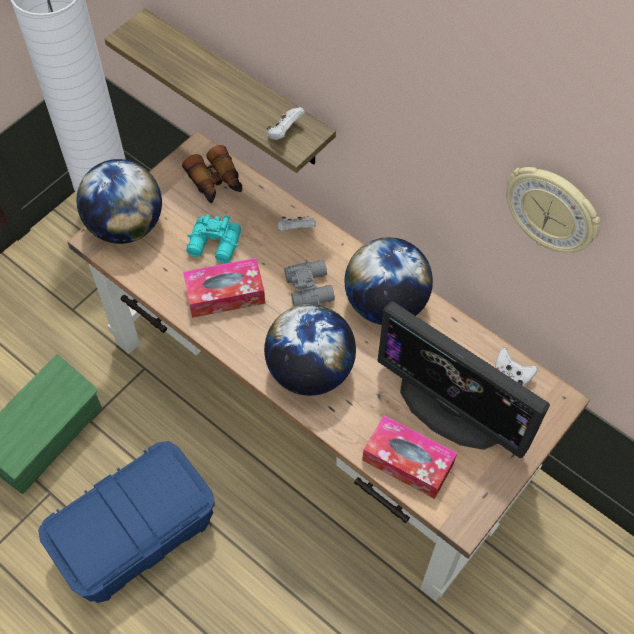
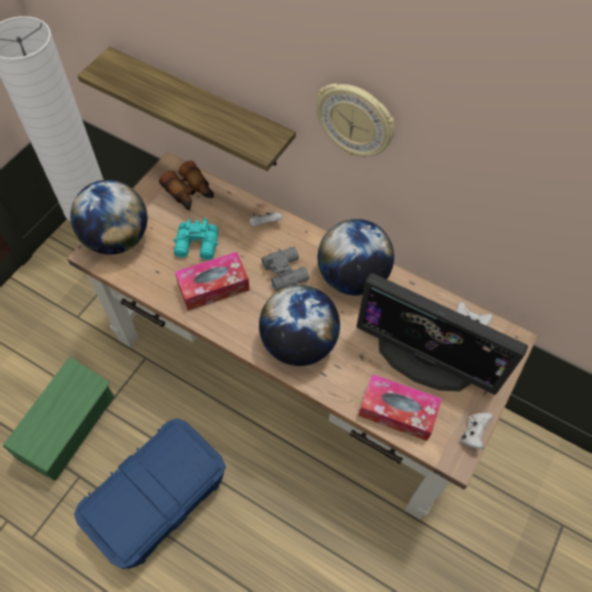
camera: 10 degrees left, 0 degrees up
white game controller [267,107,305,140] -> white game controller moved to [461,413,494,449]
wall clock [506,167,600,253] -> wall clock moved to [316,84,395,157]

